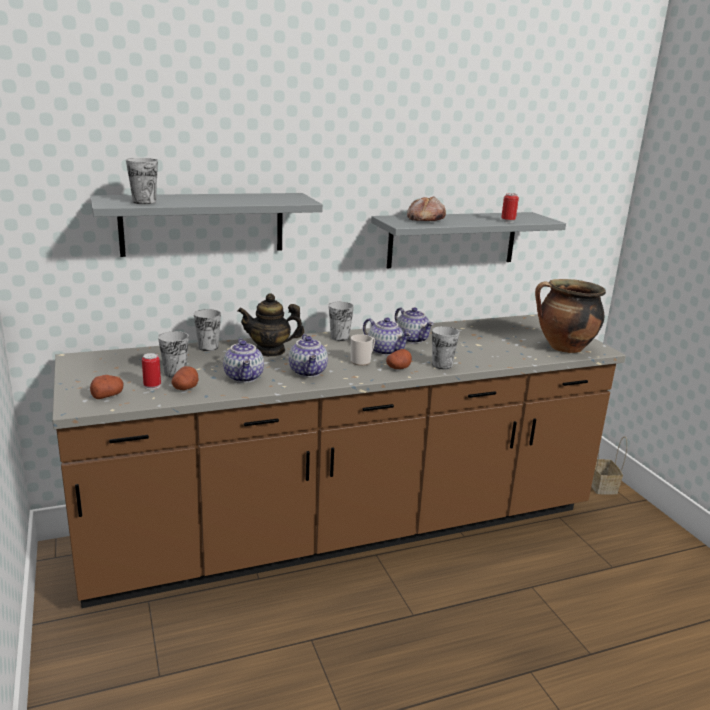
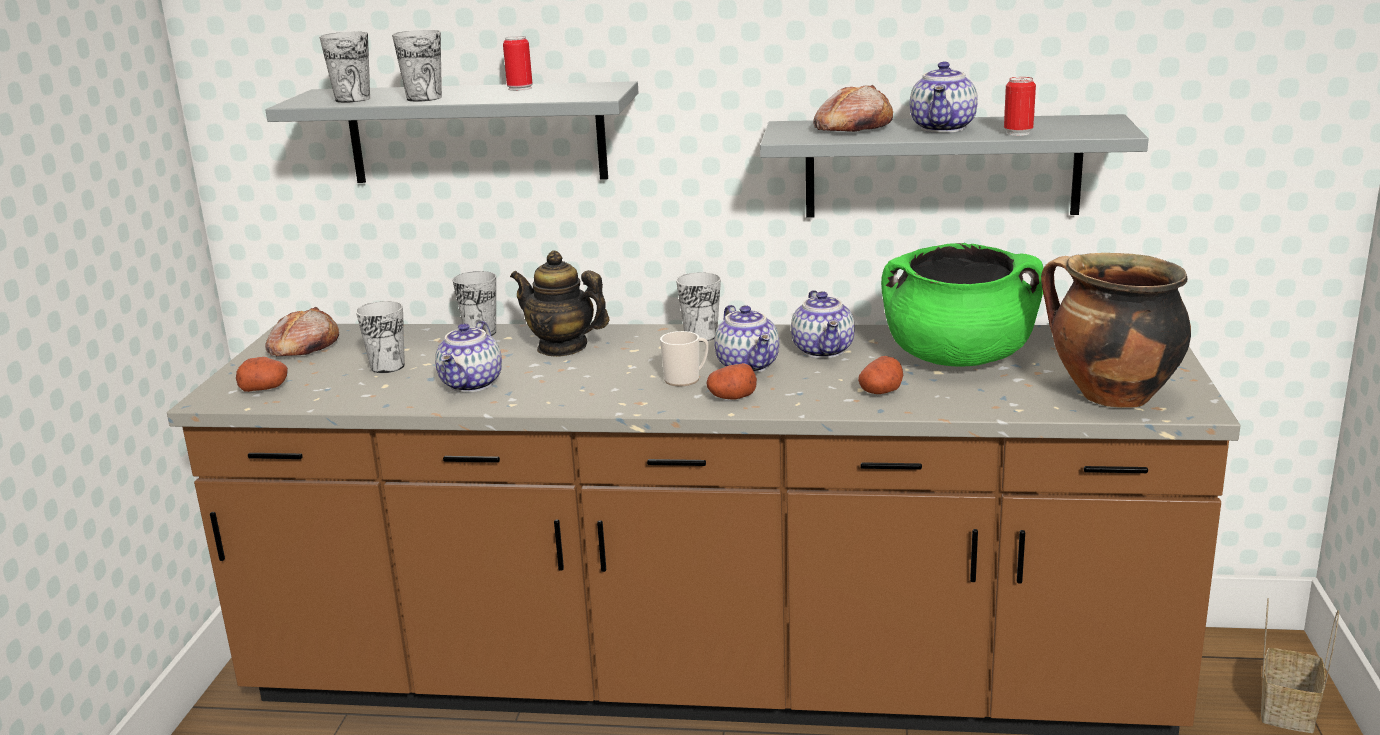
camera: 30 degrees right, 0 degrees up
can [142,353,161,390] -> can moved to [503,36,532,91]
potato [171,366,198,390] -> potato moved to [858,356,903,394]
teapot [289,334,328,377] -> teapot moved to [910,62,978,133]
cup [432,326,460,369] -> cup moved to [392,30,442,102]
none -> bread [265,307,339,356]
none -> green cooking pot [881,243,1044,367]

